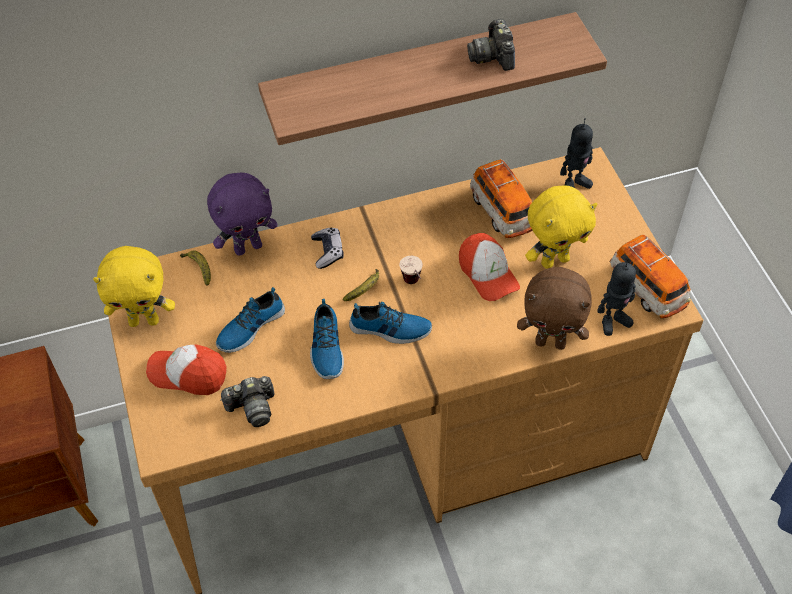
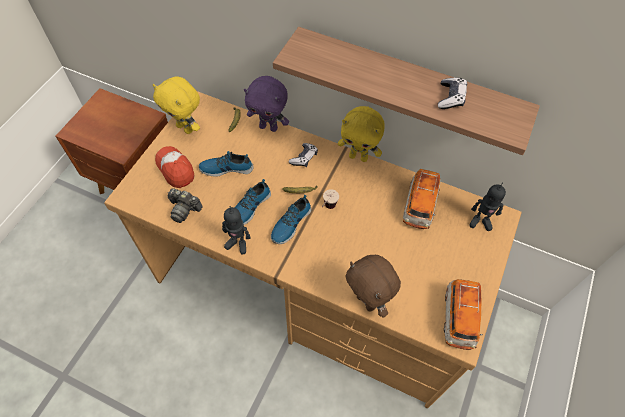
camera: 40 degrees right, 5 degrees up
shoe [349,302,432,344] -> shoe turned 75 degrees clockwise [271,195,311,244]
cap [459,233,520,301] -> none
camera [467,19,515,71] -> game controller [438,78,467,109]
yellow plush toy [525,185,597,269] -> yellow plush toy moved to [338,106,385,162]
toy robot [597,258,636,336] -> toy robot moved to [222,206,250,254]

